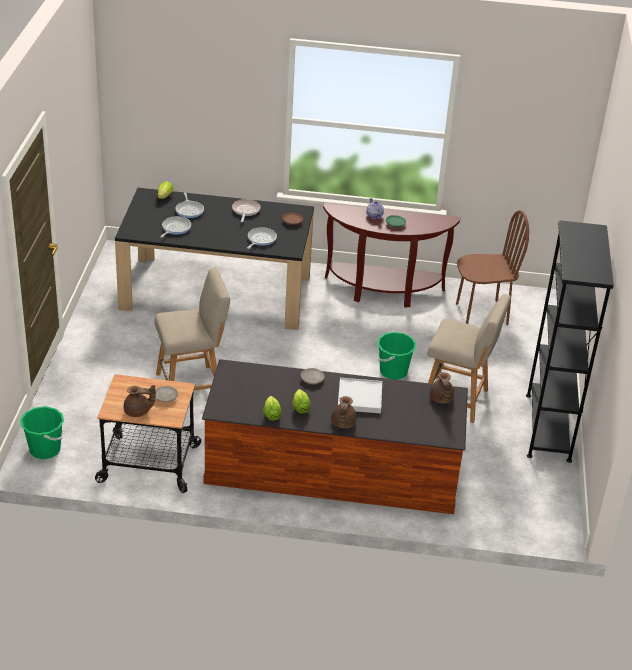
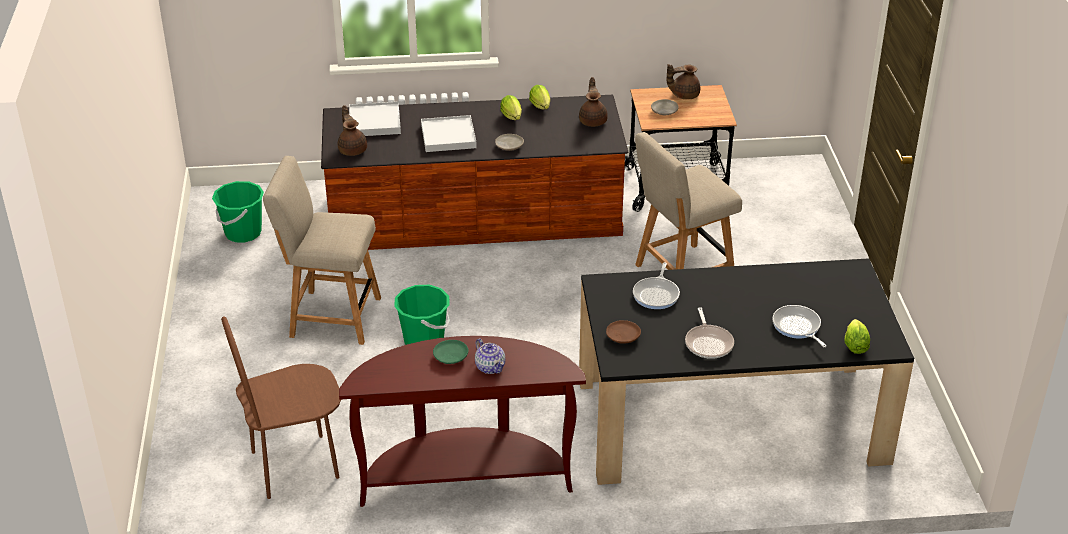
camera: 170 degrees right, 0 degrees up
green bucket [20,406,64,459] -> green bucket moved to [212,181,264,243]
frying pan [160,217,191,237] -> none
brown teapot [331,396,357,428] -> brown teapot moved to [579,77,608,127]
black bookcase [526,220,614,463] -> none
none -> white tray [349,102,401,136]

